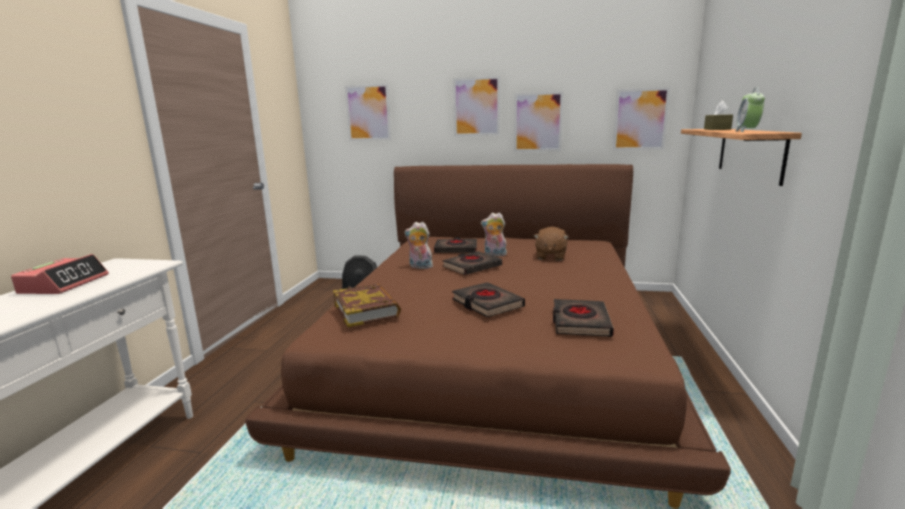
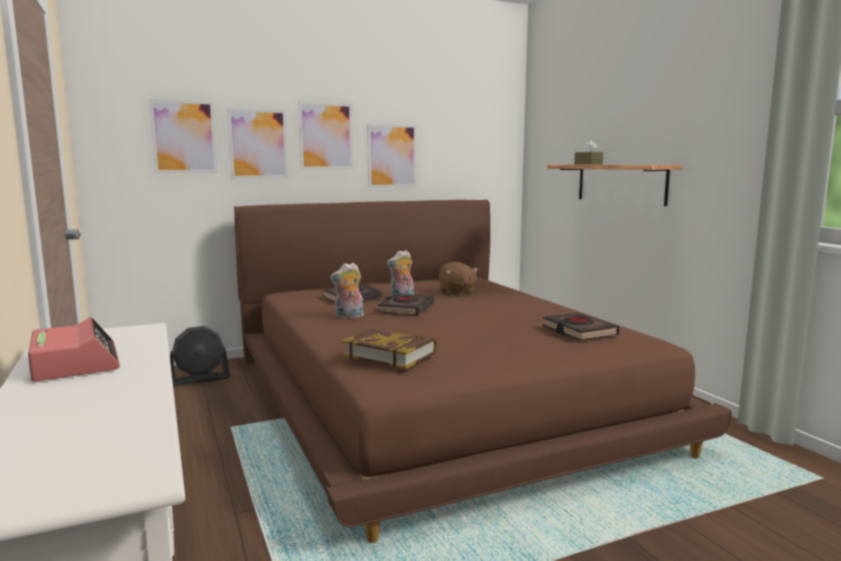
camera: 35 degrees left, 5 degrees down
black book [452,282,525,317] -> none
picture [613,87,670,150] -> picture moved to [227,108,289,179]
alarm clock [735,87,765,132] -> none

